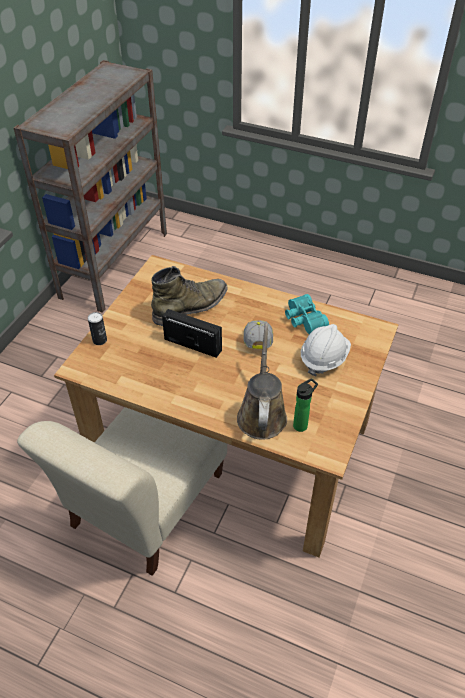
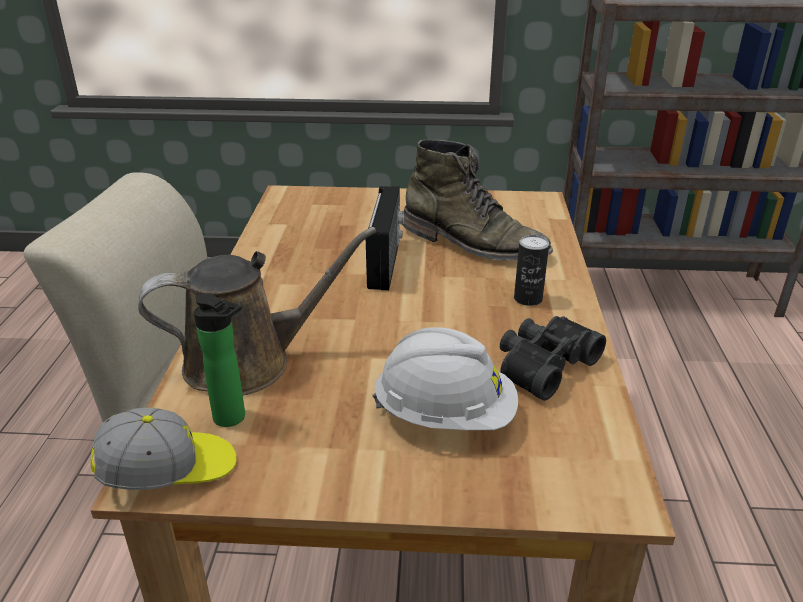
camera: 70 degrees right, 15 degrees down
can [88,312,107,345] -> can moved to [514,235,549,306]
cap [243,320,273,349] -> cap moved to [91,407,236,490]
turquoise binoculars [285,294,329,334] -> black binoculars [500,316,606,401]

